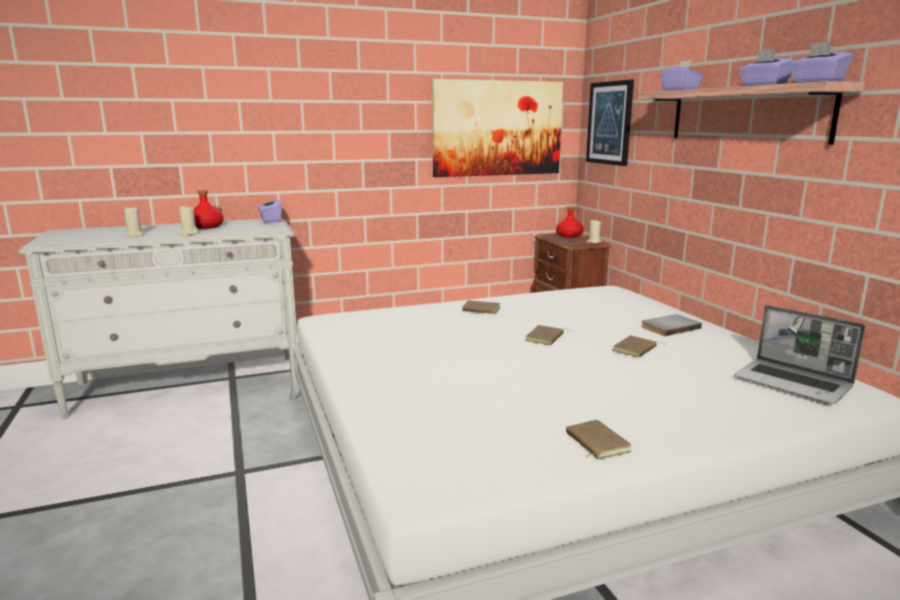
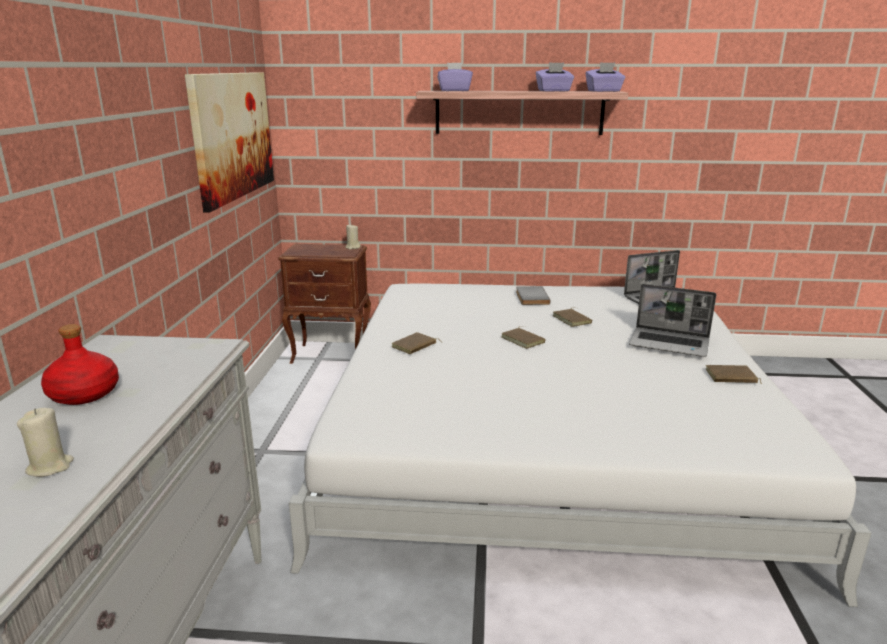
camera: 65 degrees left, 5 degrees up
beige candle [179,207,199,236] -> none
purple tissue box [258,195,282,223] -> none
red bottle [556,206,584,238] -> none
picture [586,80,634,166] -> none
none -> laptop [629,284,716,357]

